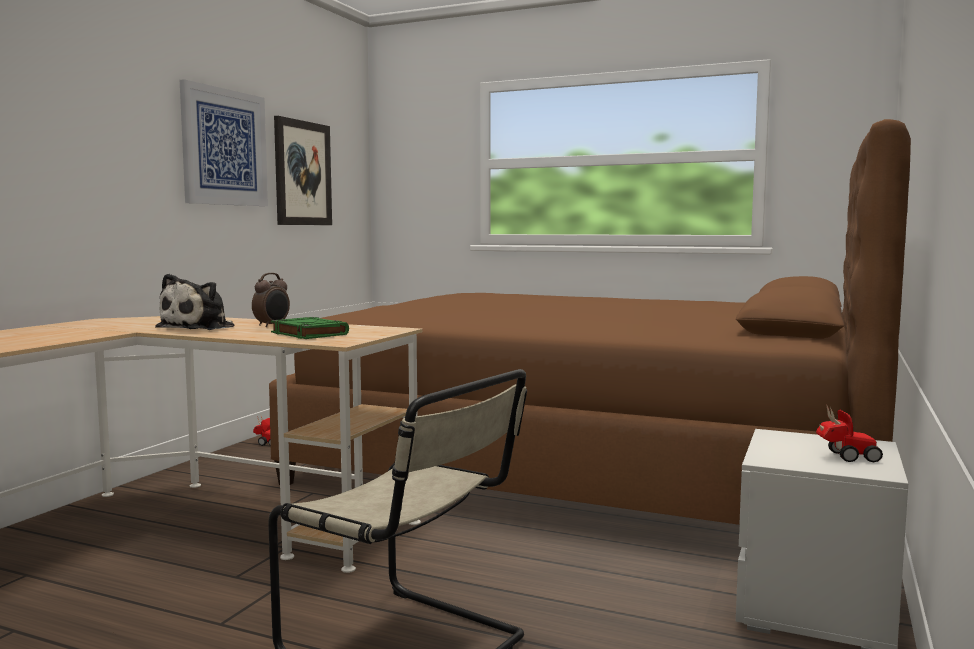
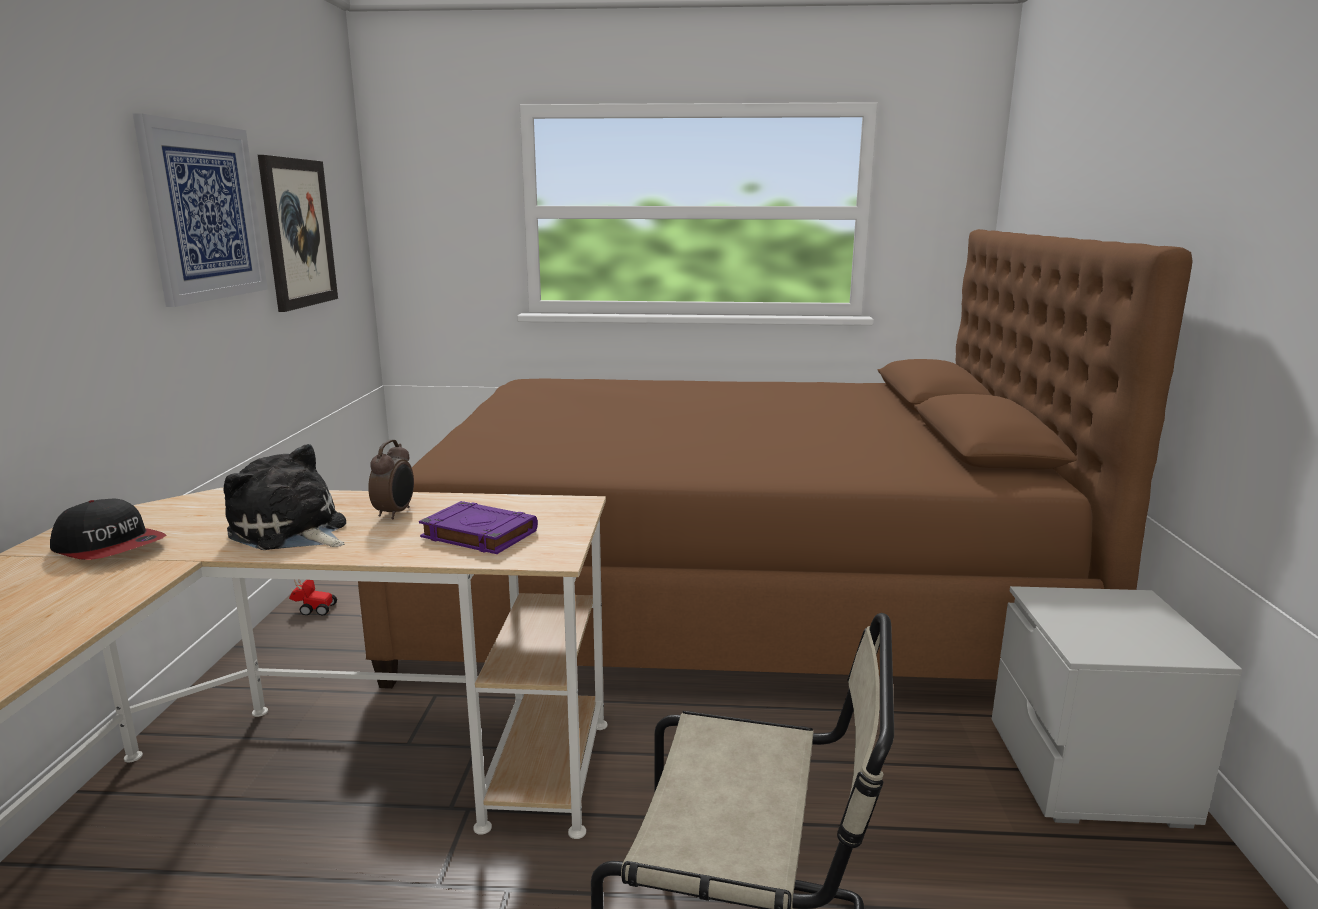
camera: 20 degrees left, 10 degrees up
plush toy [155,274,234,330] -> plush toy turned 120 degrees clockwise [223,444,346,550]
green book [271,317,349,339] -> purple book [419,501,538,554]
toy car [816,404,883,463] -> none
none -> cap [50,499,166,560]

